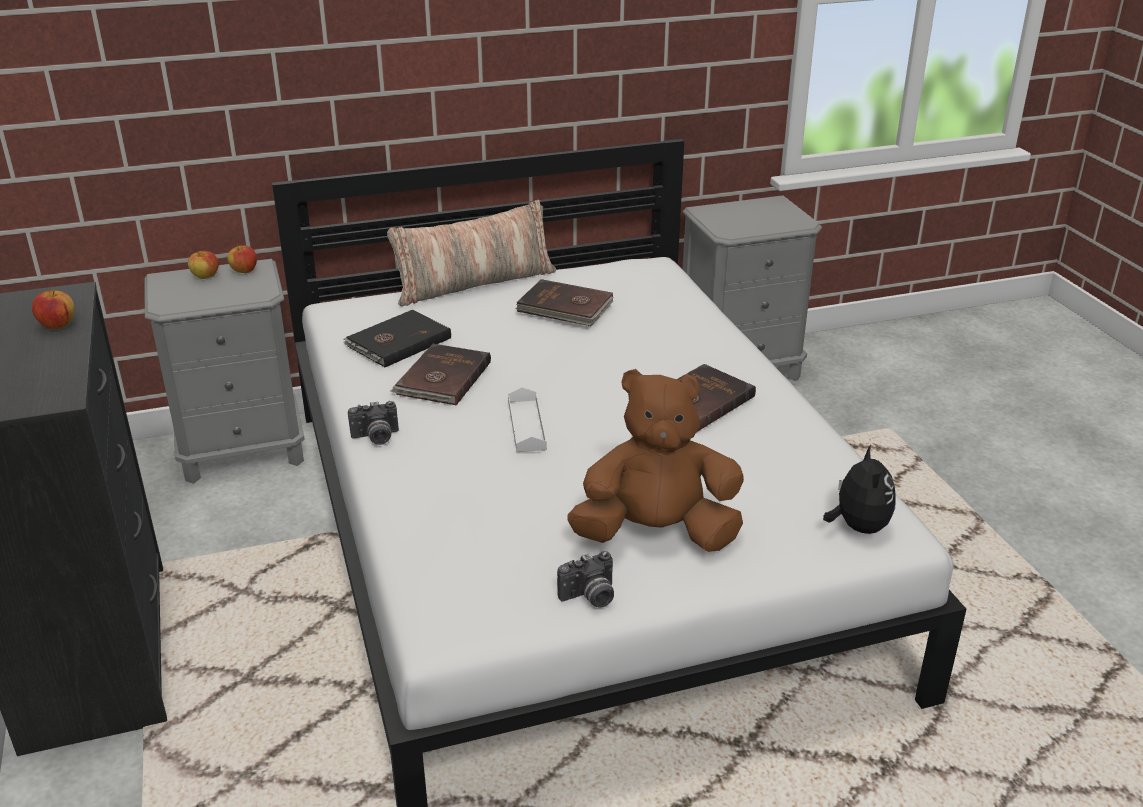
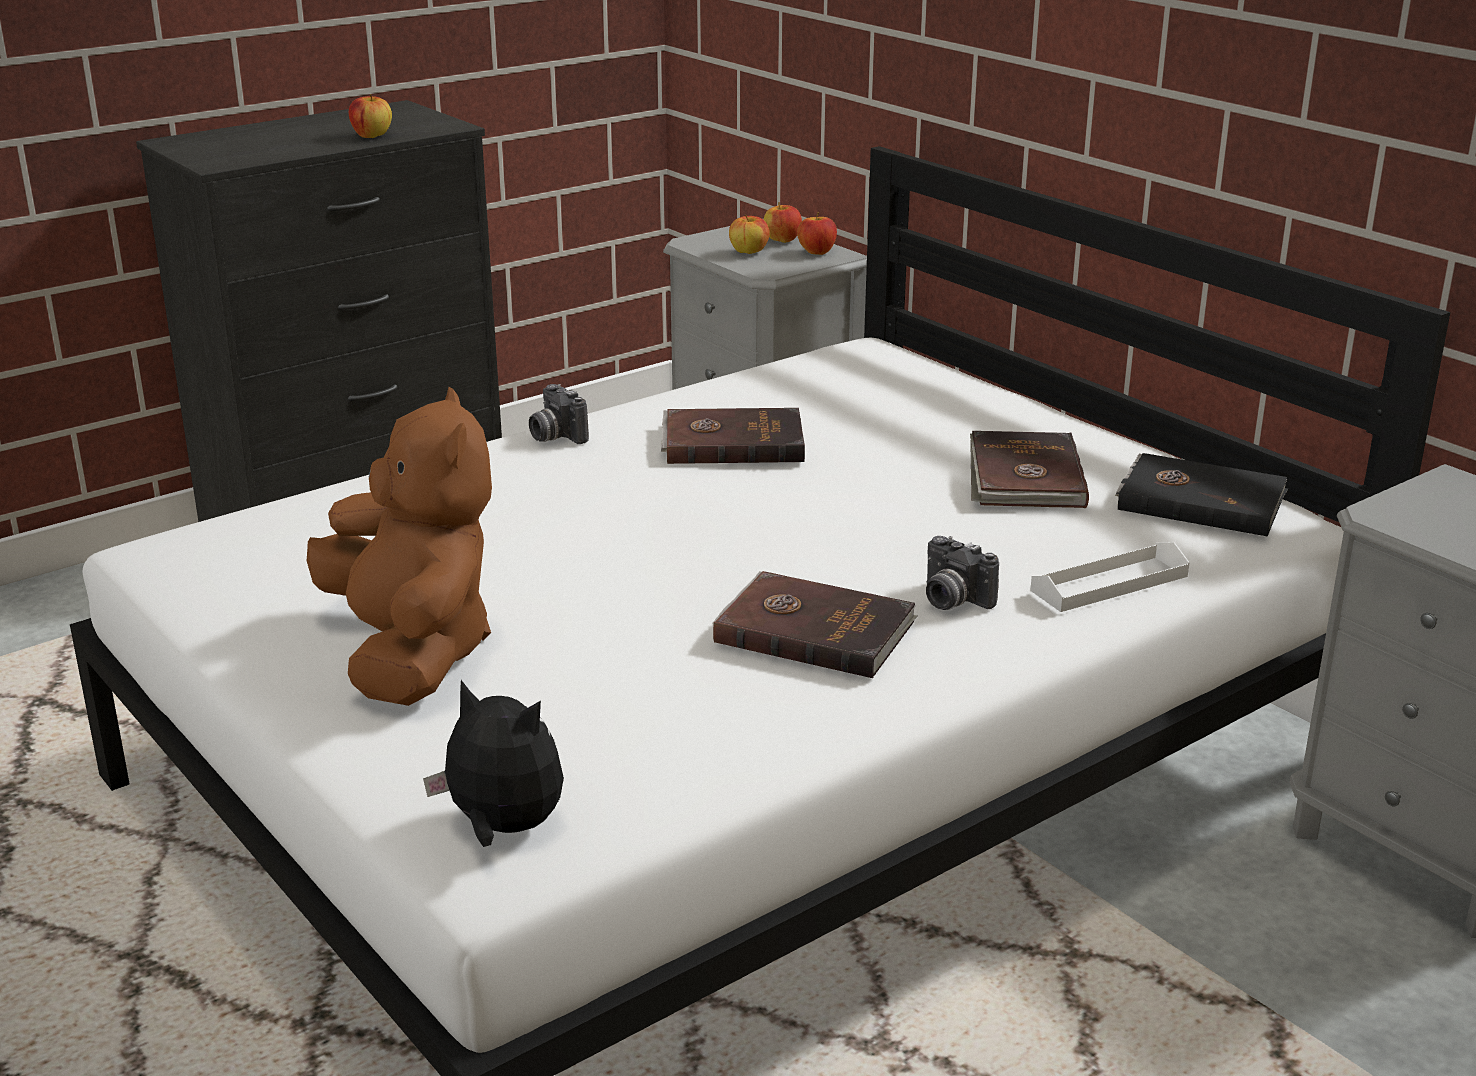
camera: 70 degrees right, 5 degrees down
black book [343,310,451,367] -> black book moved to [1115,453,1288,537]
pillow [387,200,556,307] -> none
white tray [508,387,547,452] -> white tray moved to [1030,542,1190,612]
camera [557,551,614,608] -> camera moved to [926,536,999,610]
plush toy [823,445,896,534] -> plush toy turned 135 degrees counterclockwise [423,680,564,847]
none -> apple [729,215,770,254]

